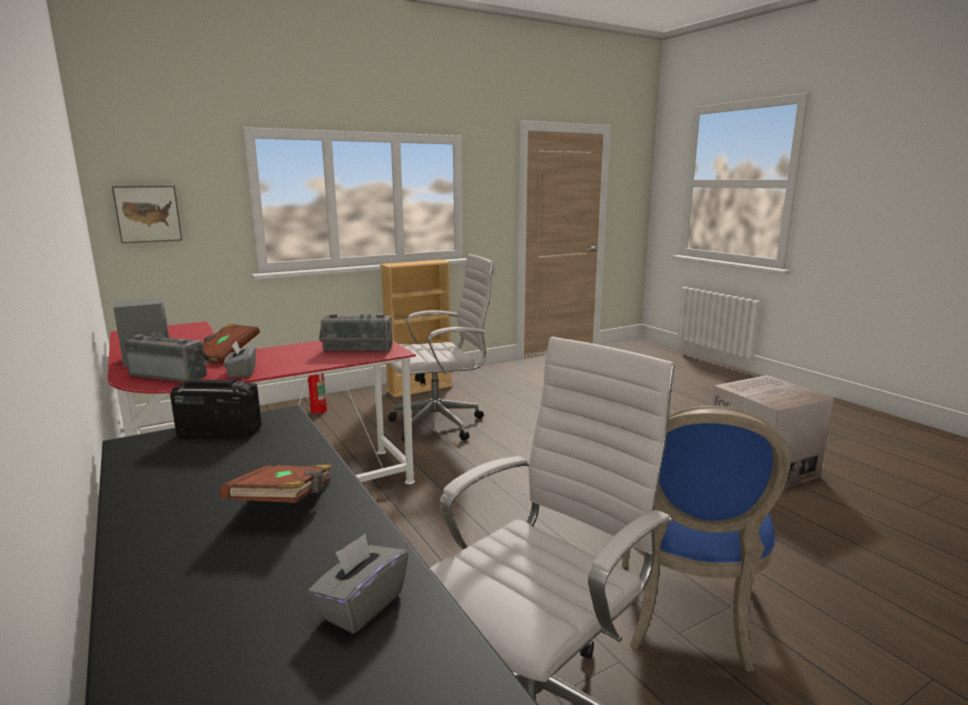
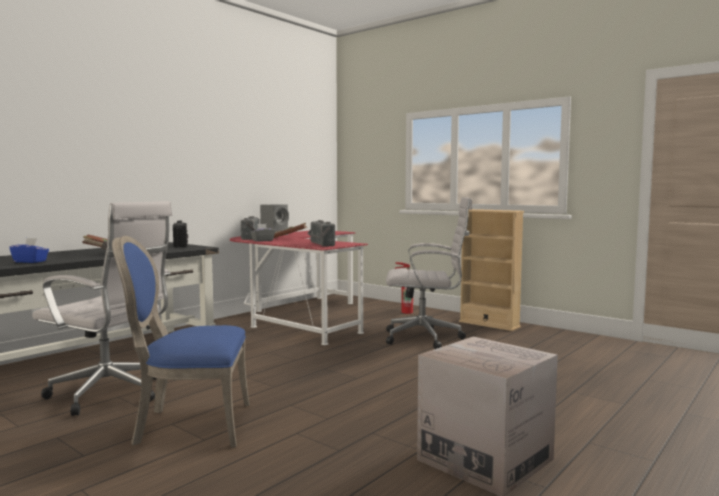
camera: 70 degrees right, 10 degrees down
picture [112,186,182,243] -> none
grey tissue box [308,534,408,634] -> blue tissue box [9,238,49,263]
white office chair [388,254,495,442] -> white office chair turned 45 degrees counterclockwise [386,197,472,349]

